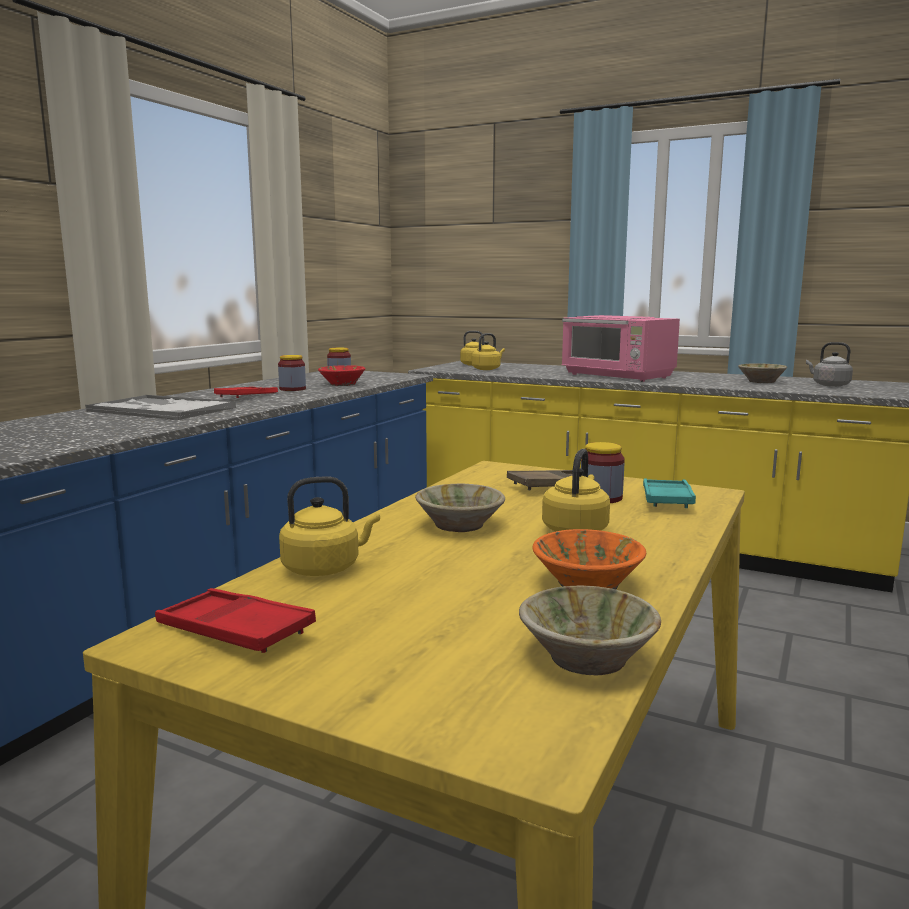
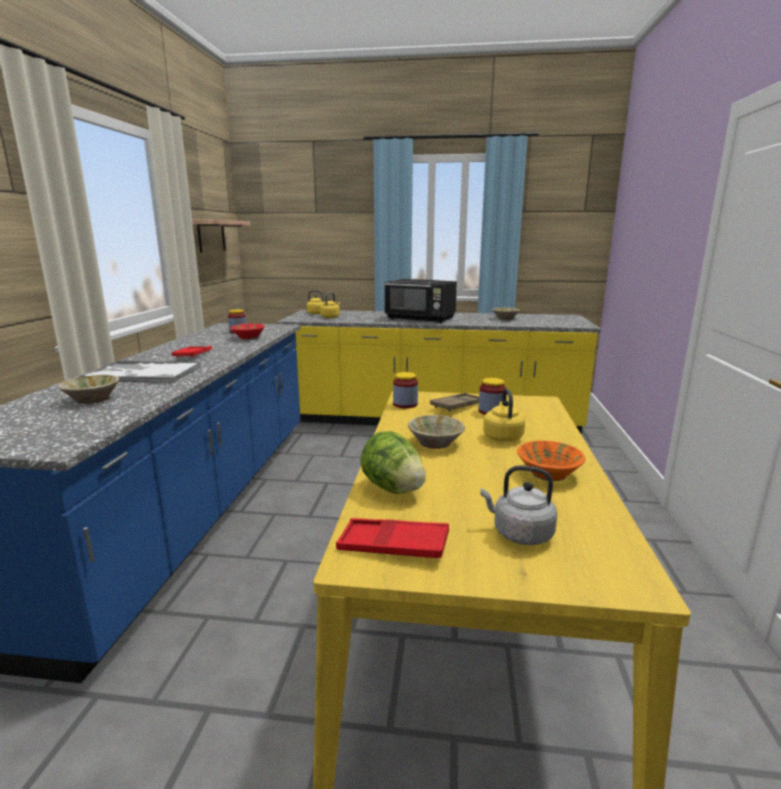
camera: 20 degrees left, 5 degrees up
jar [278,355,306,391] -> jar moved to [393,372,418,409]
yellow kettle [279,476,380,576] -> lettuce [360,432,426,494]
beige bowl [519,586,661,675] -> beige bowl moved to [58,375,119,404]
pink microwave [562,315,680,382] -> black microwave [384,279,457,323]
turquoise tray [643,478,696,508] -> none
grey kettle [806,342,853,387] -> grey kettle moved to [480,465,557,545]
none -> shelf [192,219,251,253]

